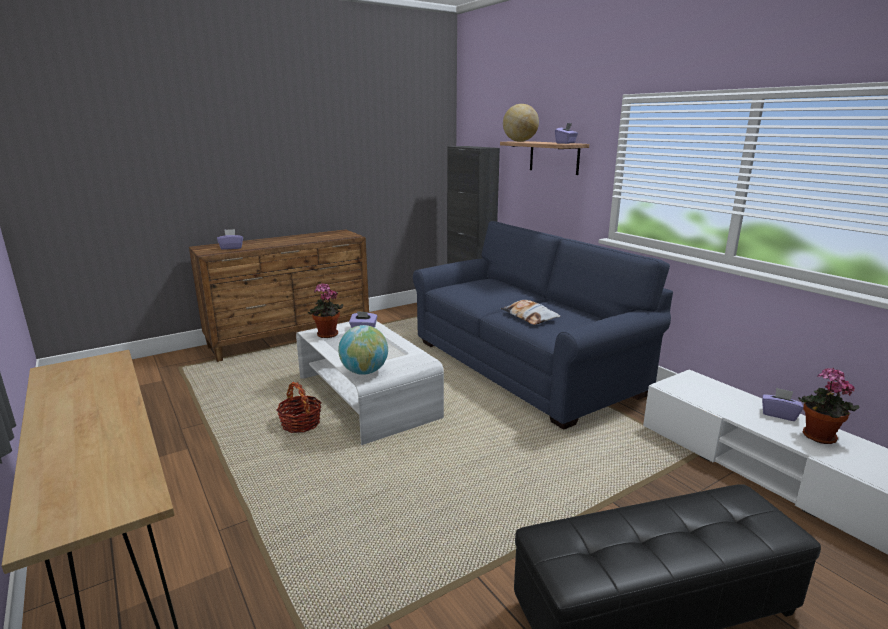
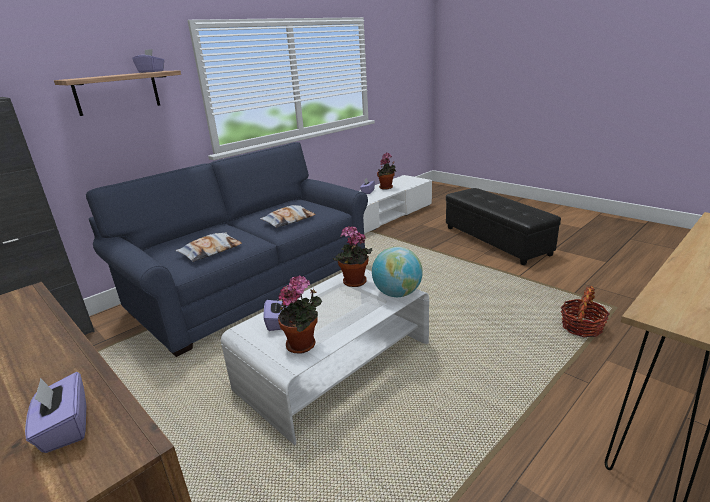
camera: 100 degrees left, 5 degrees up
basket [276,382,322,433] -> basket moved to [561,286,610,337]
globe [503,104,539,142] -> none
none -> pillow [175,232,242,262]
none -> potted plant [333,226,372,287]

